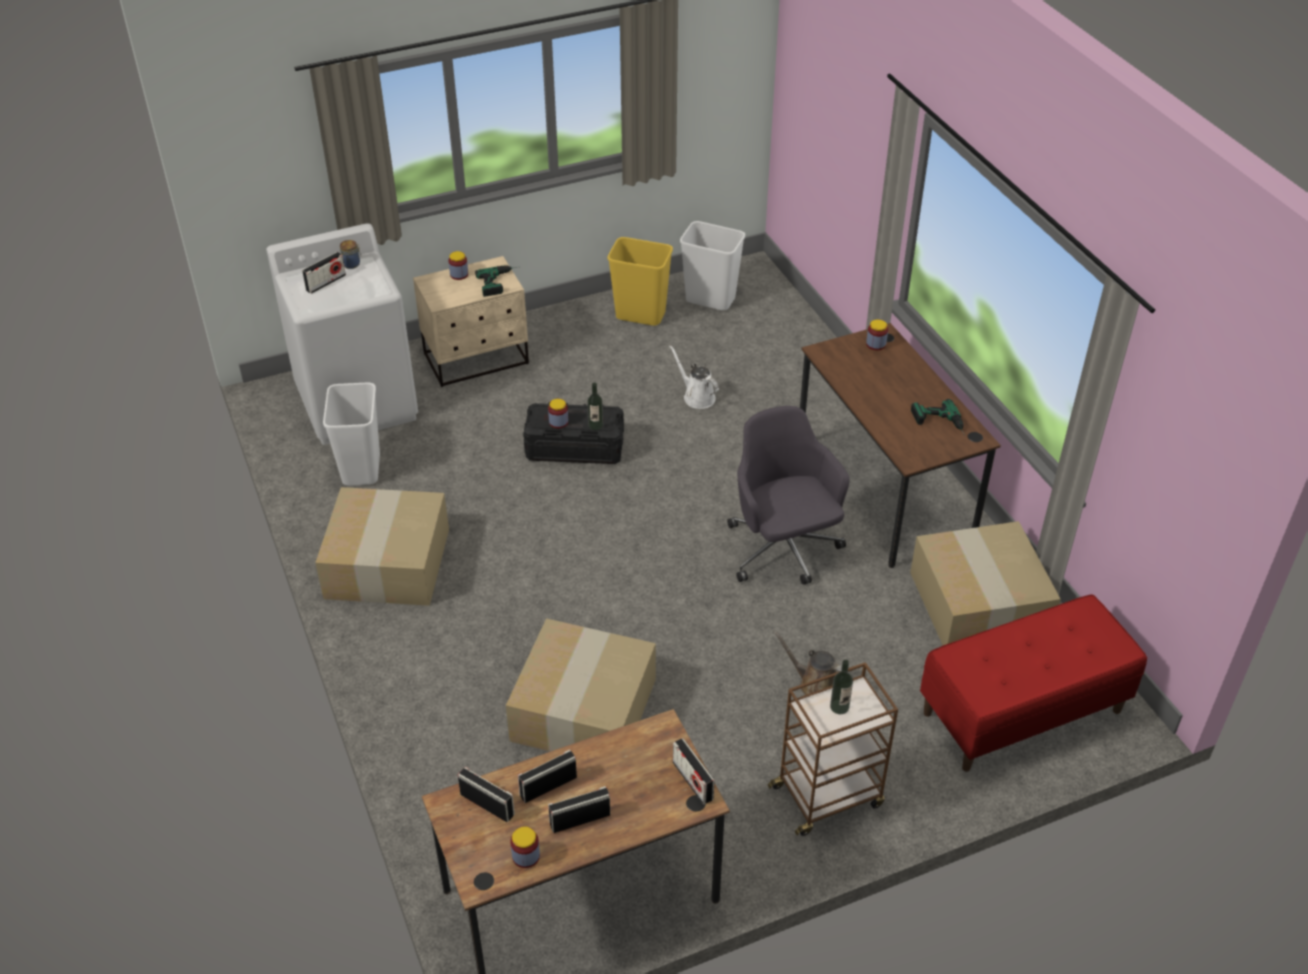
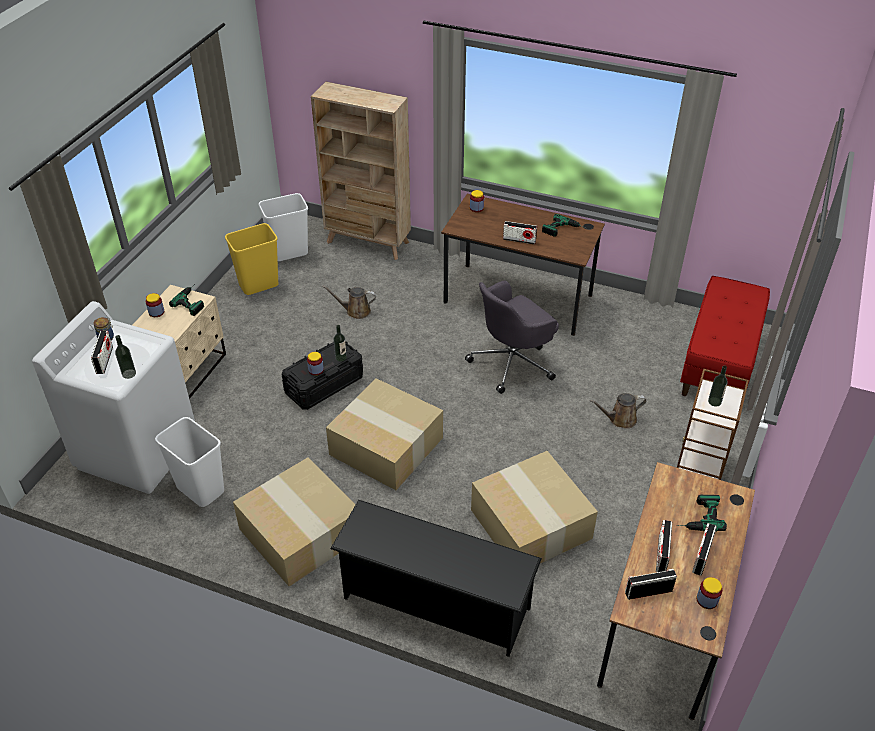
camera: 45 degrees left, 0 degrees up
white watering can [669,345,719,409] -> brown watering can [322,285,376,319]
radio [673,738,714,805] -> radio moved to [503,221,537,244]
grey office chair [727,406,850,585] -> grey office chair turned 60 degrees counterclockwise [465,281,559,394]
cardboard box [910,521,1061,645] -> cardboard box moved to [326,378,443,490]
none -> bottle [115,335,136,379]
none -> beige bookcase [311,82,411,260]
none -> black shoe rack [330,500,542,657]
none -> power drill [676,495,727,532]

